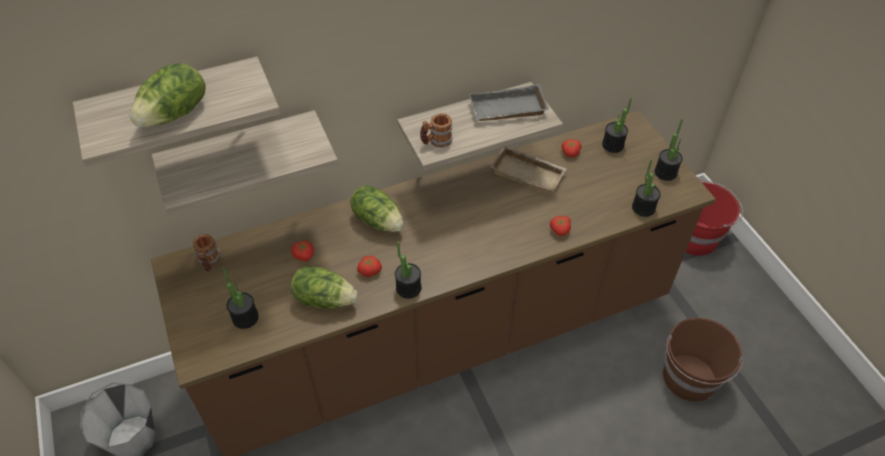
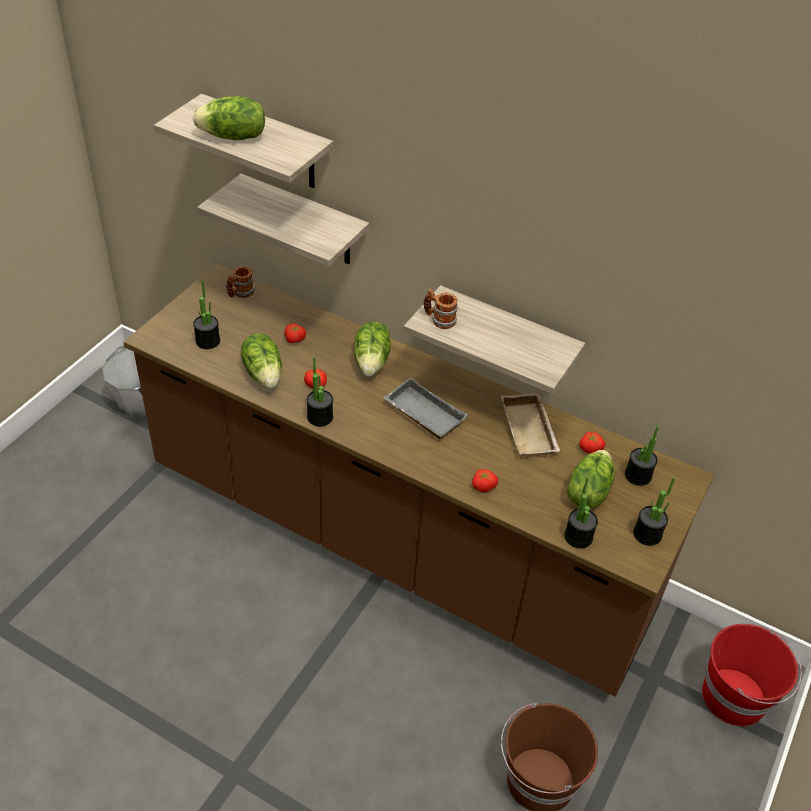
camera: 50 degrees right, 5 degrees down
grey tray [469,84,549,121] -> grey tray moved to [383,378,468,439]
none -> lettuce [567,450,615,508]

